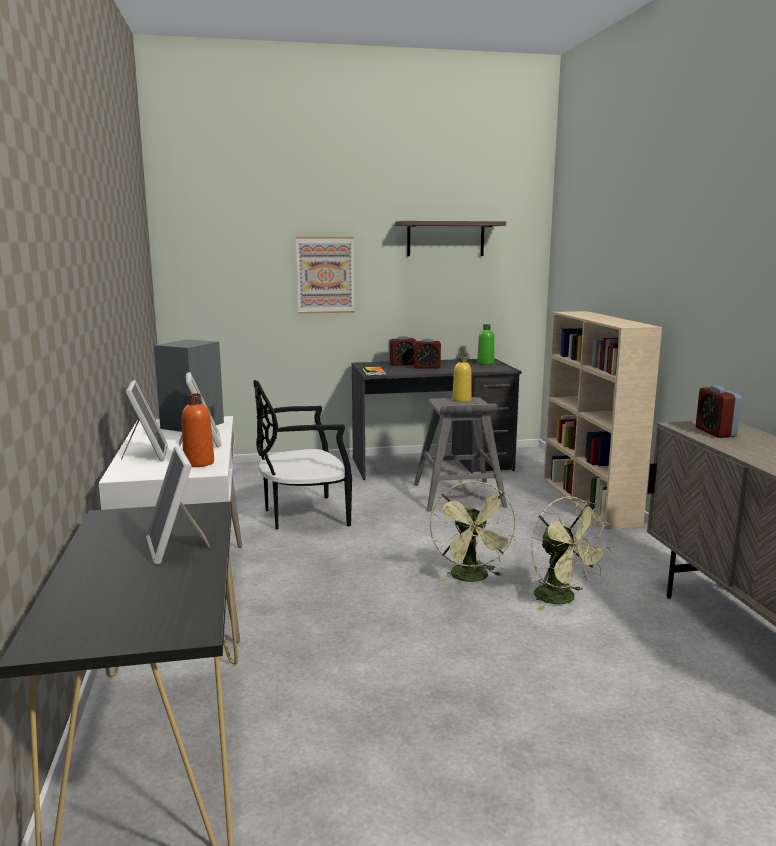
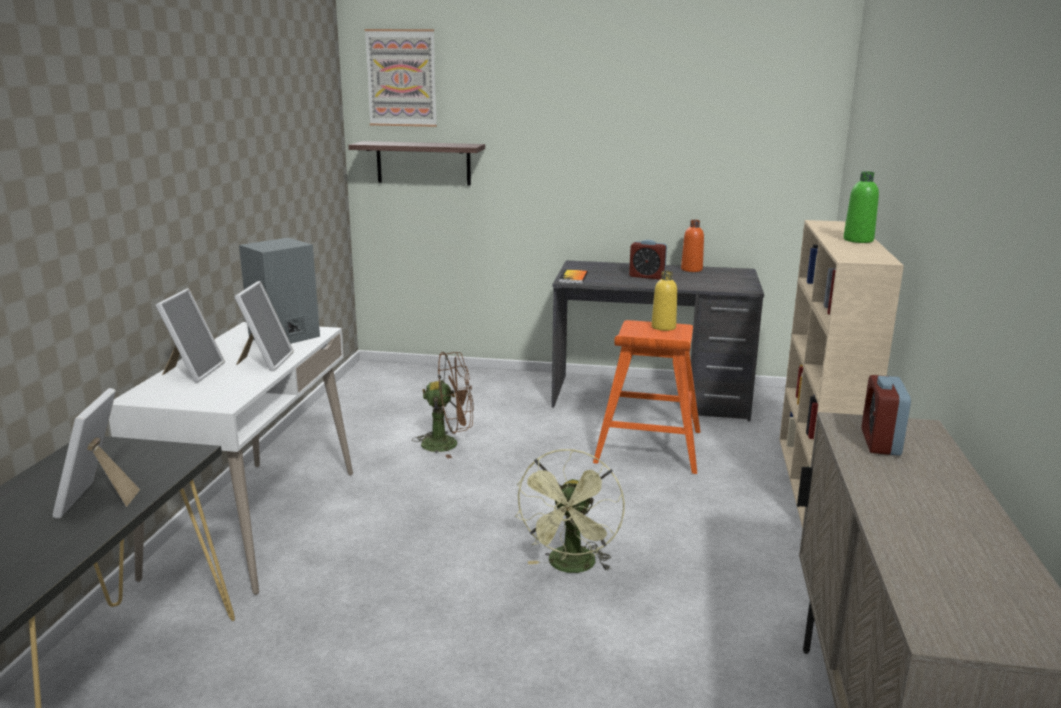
camera: 20 degrees right, 5 degrees up
orange bottle [182,393,214,467] -> orange bottle moved to [681,220,704,272]
black chair [253,380,352,529] -> brown fan [412,352,474,459]
picture [296,237,354,314] -> picture moved to [365,29,437,127]
alarm clock [389,336,416,366] -> none
shelf [395,221,506,256] -> shelf moved to [348,141,485,185]
grey stool [414,397,507,512] -> orange stool [593,320,700,474]
green bottle [477,324,494,365] -> green bottle moved to [843,171,879,243]
green fan [531,496,611,611] -> none

